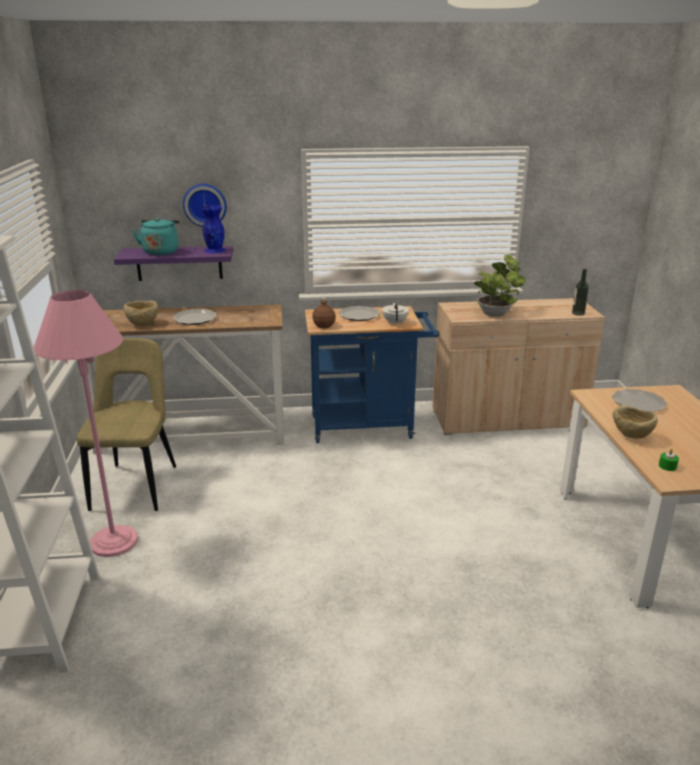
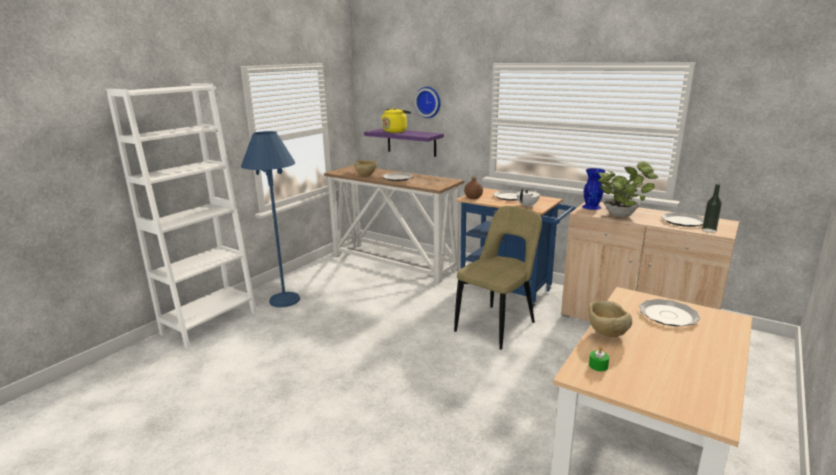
camera: 40 degrees right, 5 degrees down
pink floor lamp [33,290,138,557] -> blue floor lamp [241,131,300,307]
beige chair [77,338,176,511] -> beige chair moved to [454,206,542,350]
turquoise kettle [132,218,179,255] -> yellow kettle [381,108,411,133]
blue vase [201,205,226,253] -> blue vase moved to [582,168,606,210]
none -> plate [661,213,704,227]

